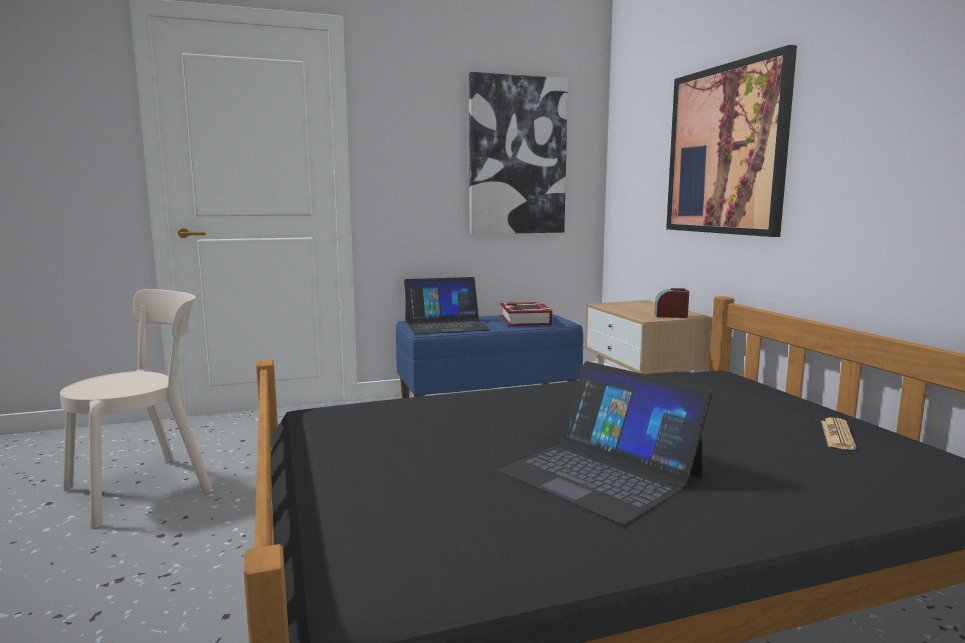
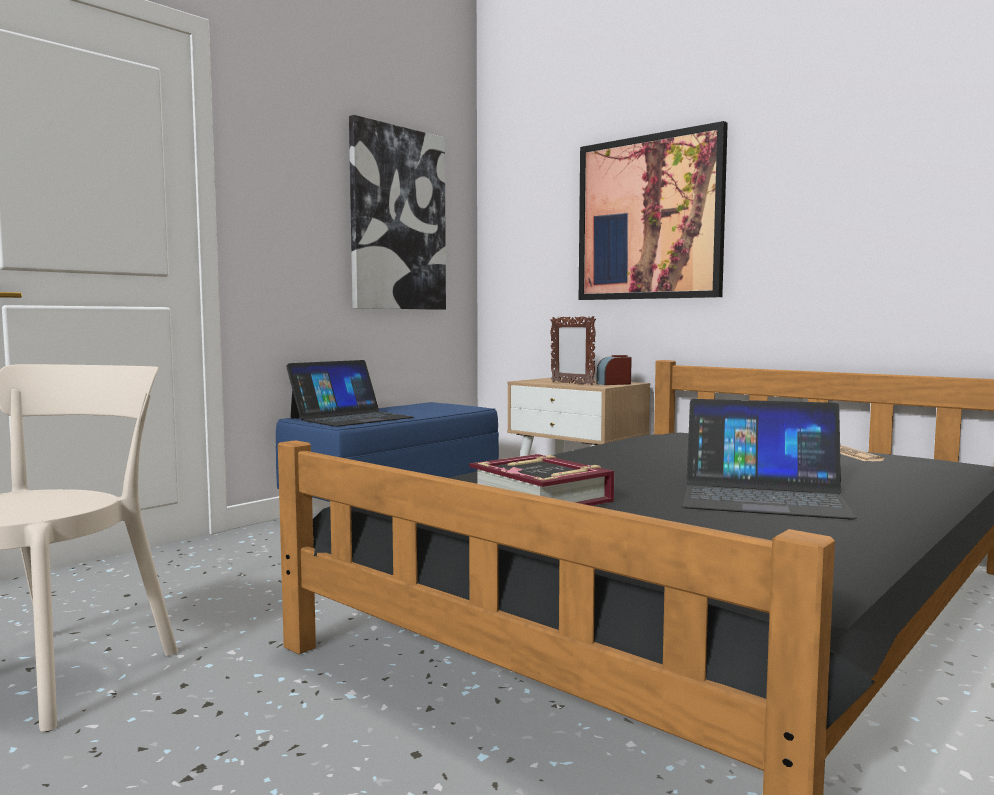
camera: 30 degrees left, 5 degrees down
book [500,302,552,326] -> book moved to [469,454,614,506]
none -> picture frame [550,316,596,385]

